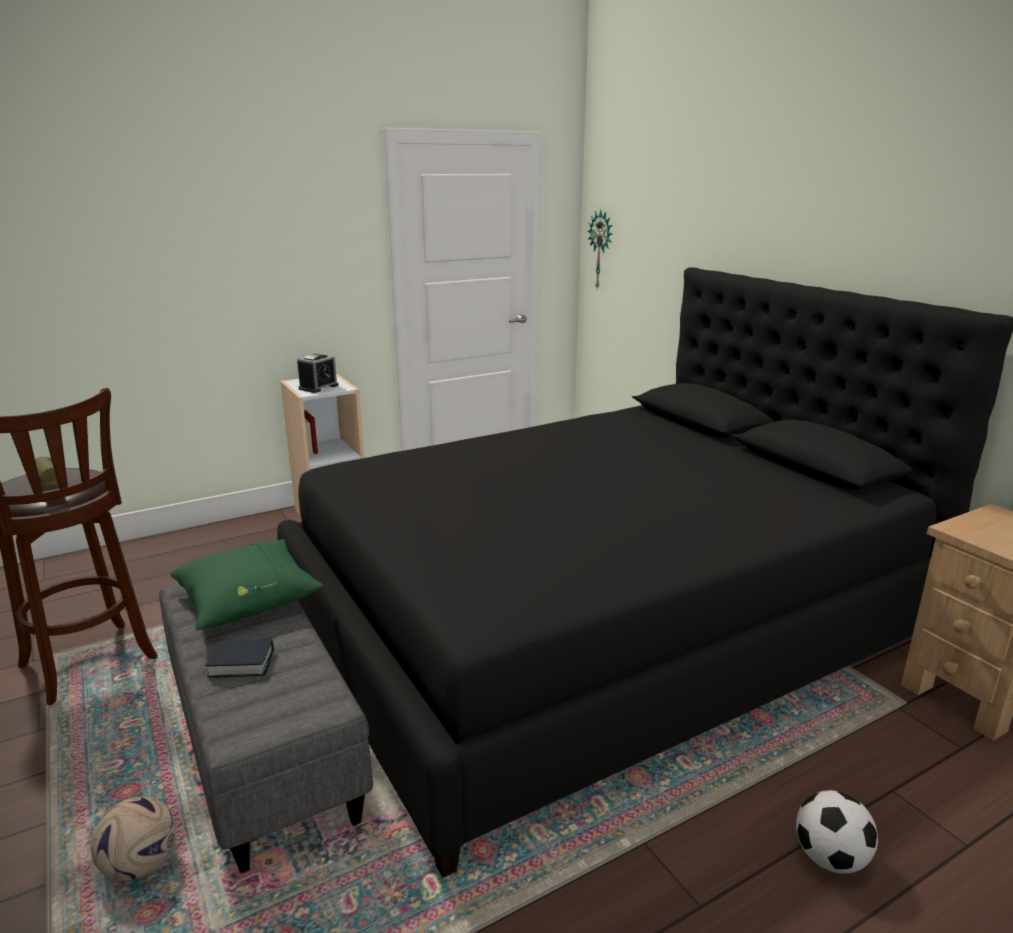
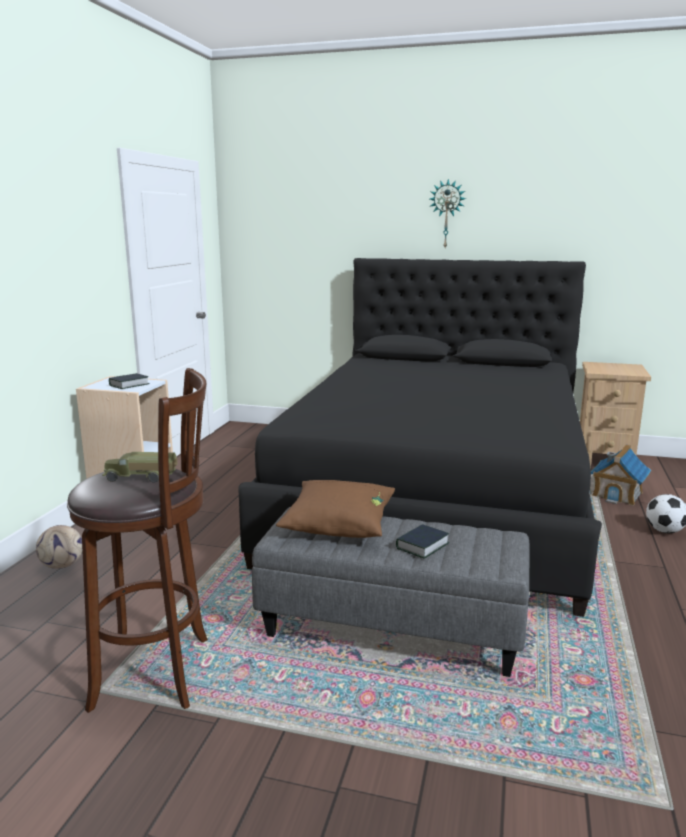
camera: 45 degrees left, 5 degrees down
football [91,797,176,881] -> football moved to [36,525,82,569]
green pillow [170,539,324,630] -> brown pillow [276,480,395,538]
alarm clock [297,353,339,393] -> book [109,373,150,389]
wall clock [588,210,612,289] -> wall clock moved to [430,179,466,248]
none -> toy house [591,445,651,506]

